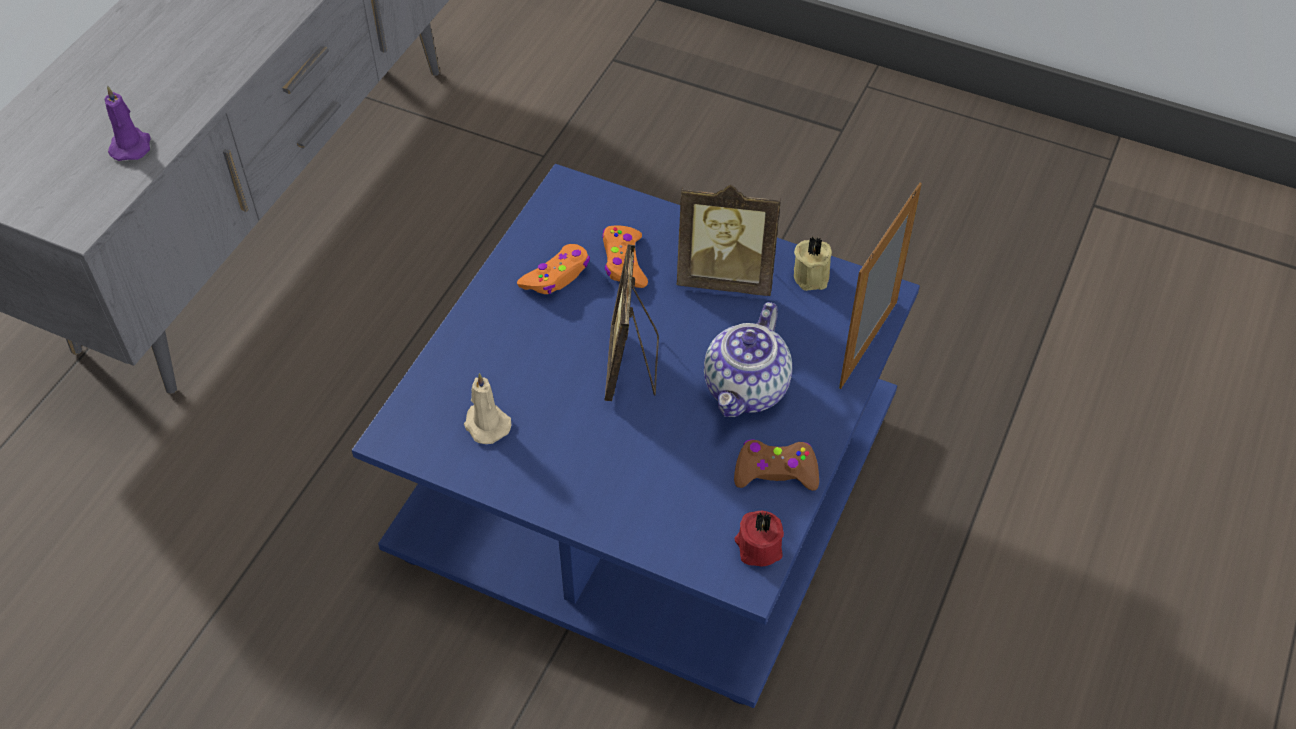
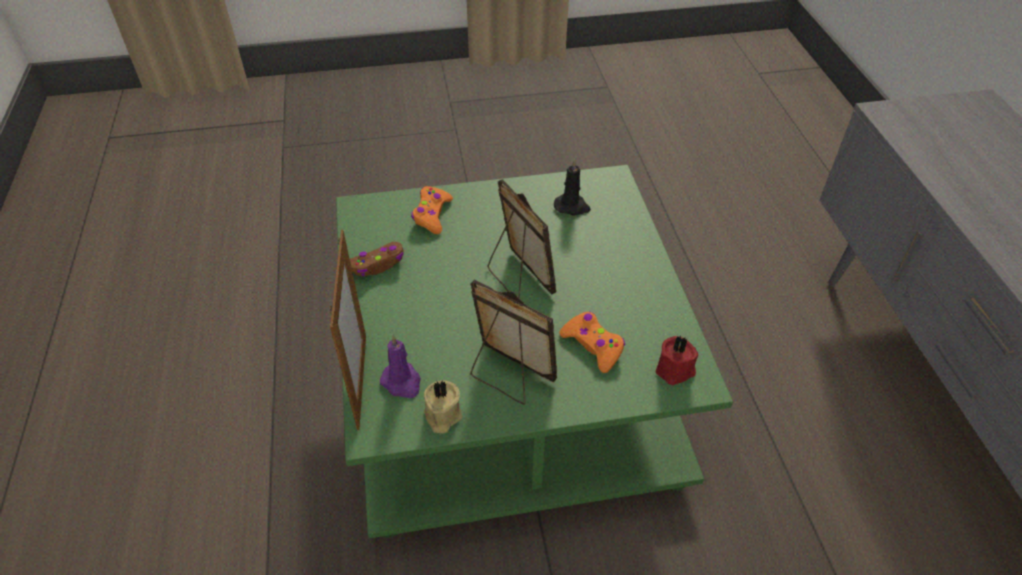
camera: 145 degrees right, 5 degrees down
purple candle [104,85,151,161] -> purple candle moved to [380,335,421,398]
blue coffee table [352,164,920,708] -> green coffee table [336,165,733,538]
beige candle [464,373,511,444] -> black candle [554,159,591,216]
orange game controller [517,244,590,294] -> orange game controller moved to [411,186,453,234]
picture frame [677,185,781,296] -> picture frame turned 60 degrees clockwise [470,279,557,405]
teapot [704,302,792,417] -> none
red candle [735,511,784,566] -> red candle moved to [656,336,698,385]

